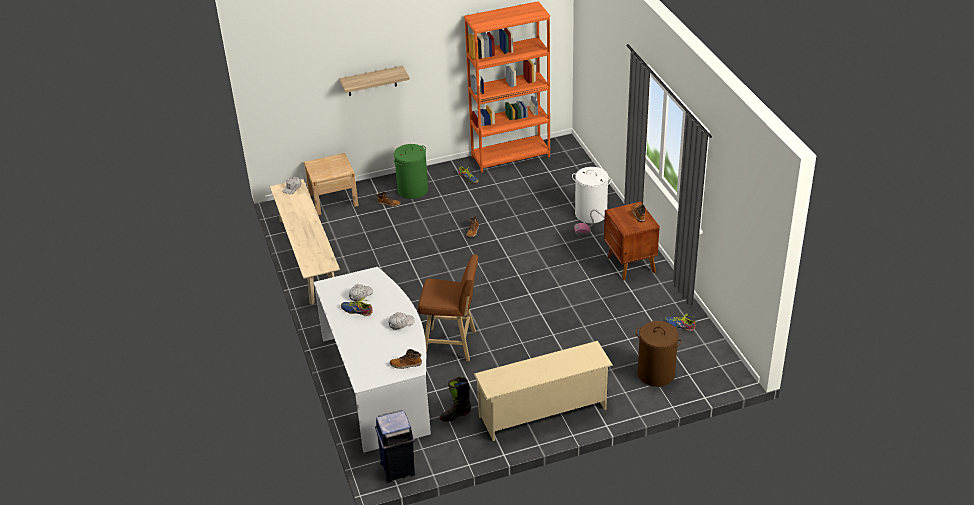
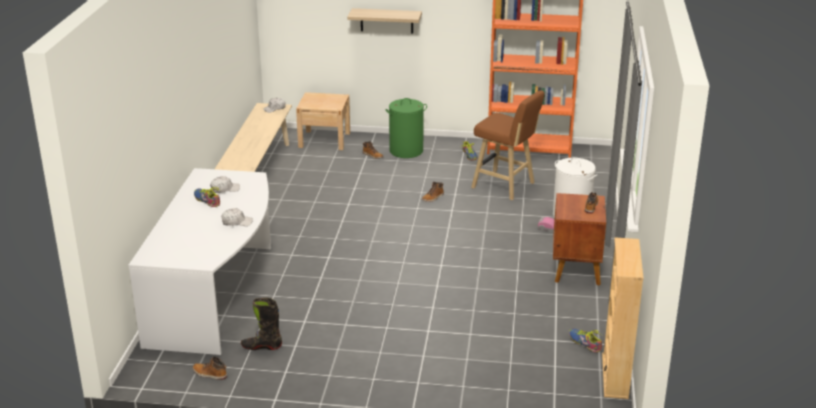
camera: 25 degrees right, 10 degrees down
blue trash can [375,410,415,482] -> none
boot [390,349,422,369] -> boot moved to [193,357,227,380]
brown stool [418,254,478,361] -> brown stool moved to [471,90,545,200]
beige shoe rack [474,341,613,441] -> none
brown laundry basket [635,321,682,387] -> none
none -> beige bookcase [602,237,644,399]

